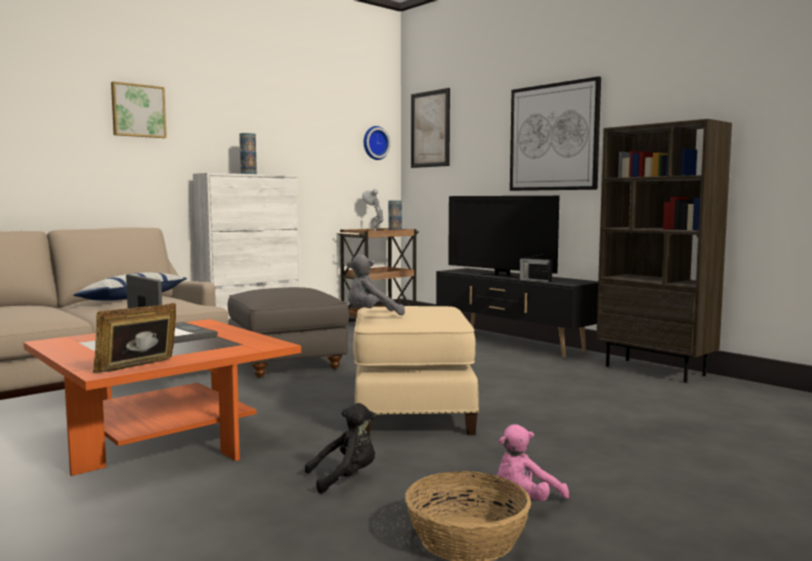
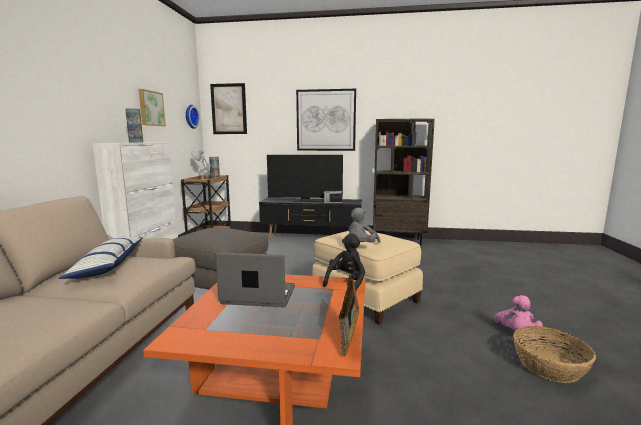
camera: 40 degrees left, 5 degrees up
picture [111,81,167,138] -> picture moved to [139,89,166,126]
black plush toy [305,403,375,494] -> black plush toy moved to [323,233,365,291]

